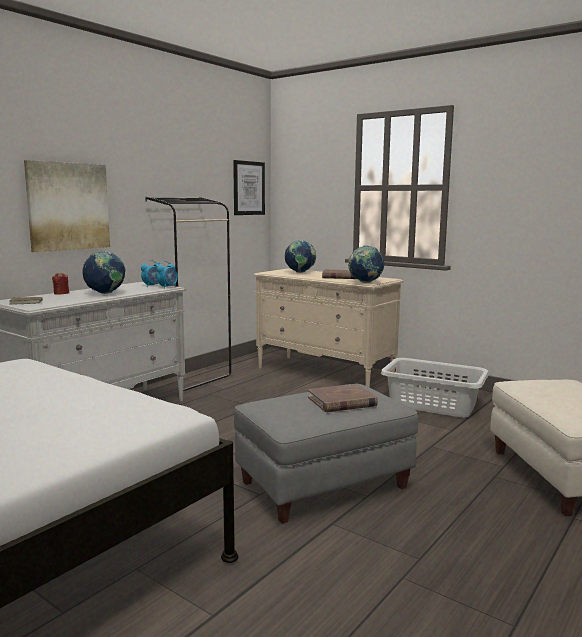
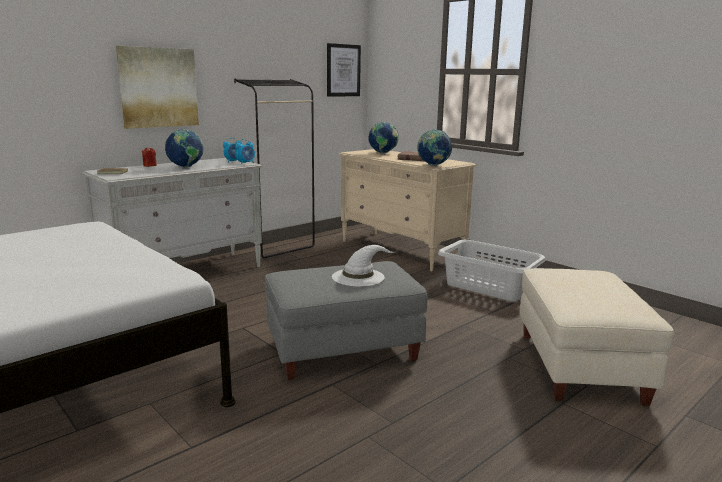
camera: 10 degrees right, 5 degrees up
brown book [308,384,378,412] -> white hat [332,245,394,286]

